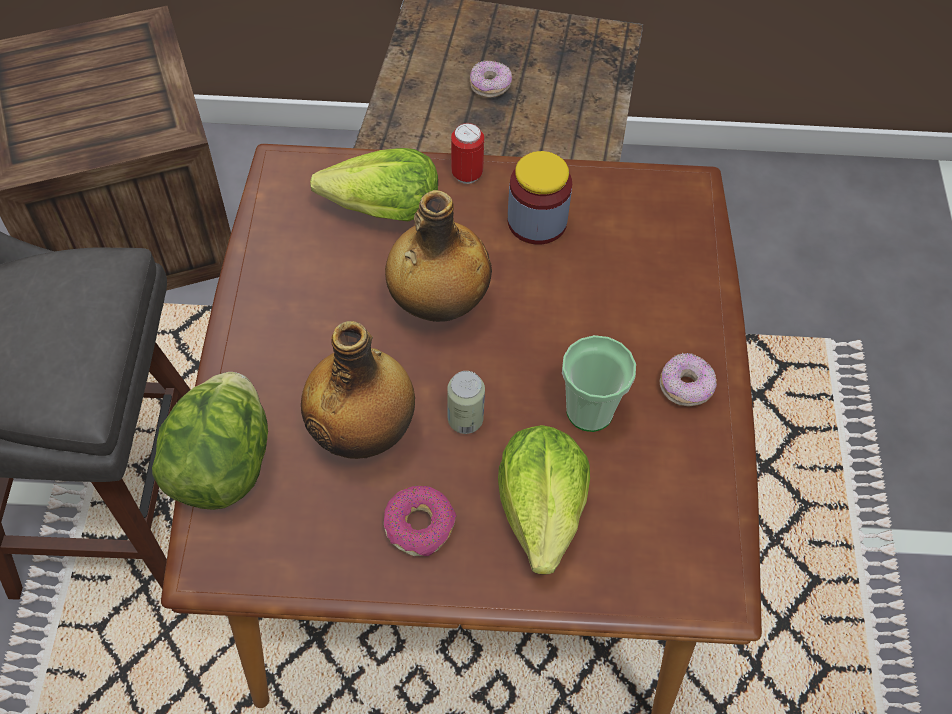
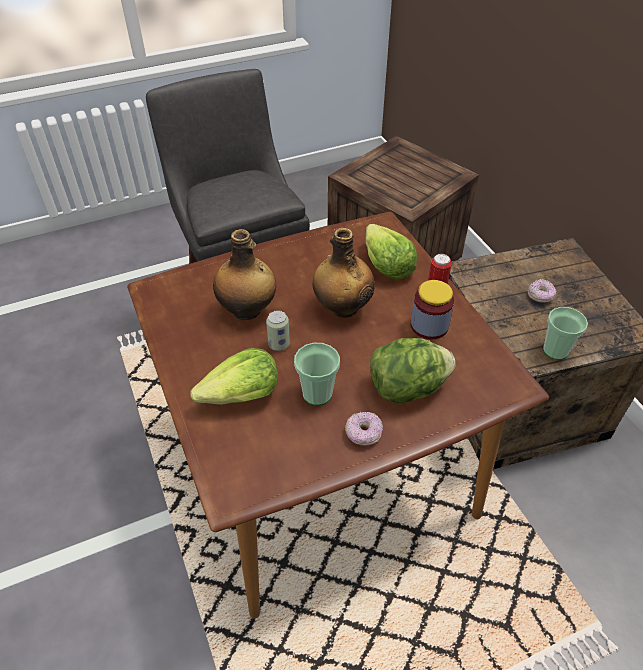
camera: 65 degrees right, 10 degrees down
lettuce [152,372,268,510] -> lettuce moved to [370,338,456,403]
donut [384,486,457,556] -> none
none -> cup [543,307,588,360]

